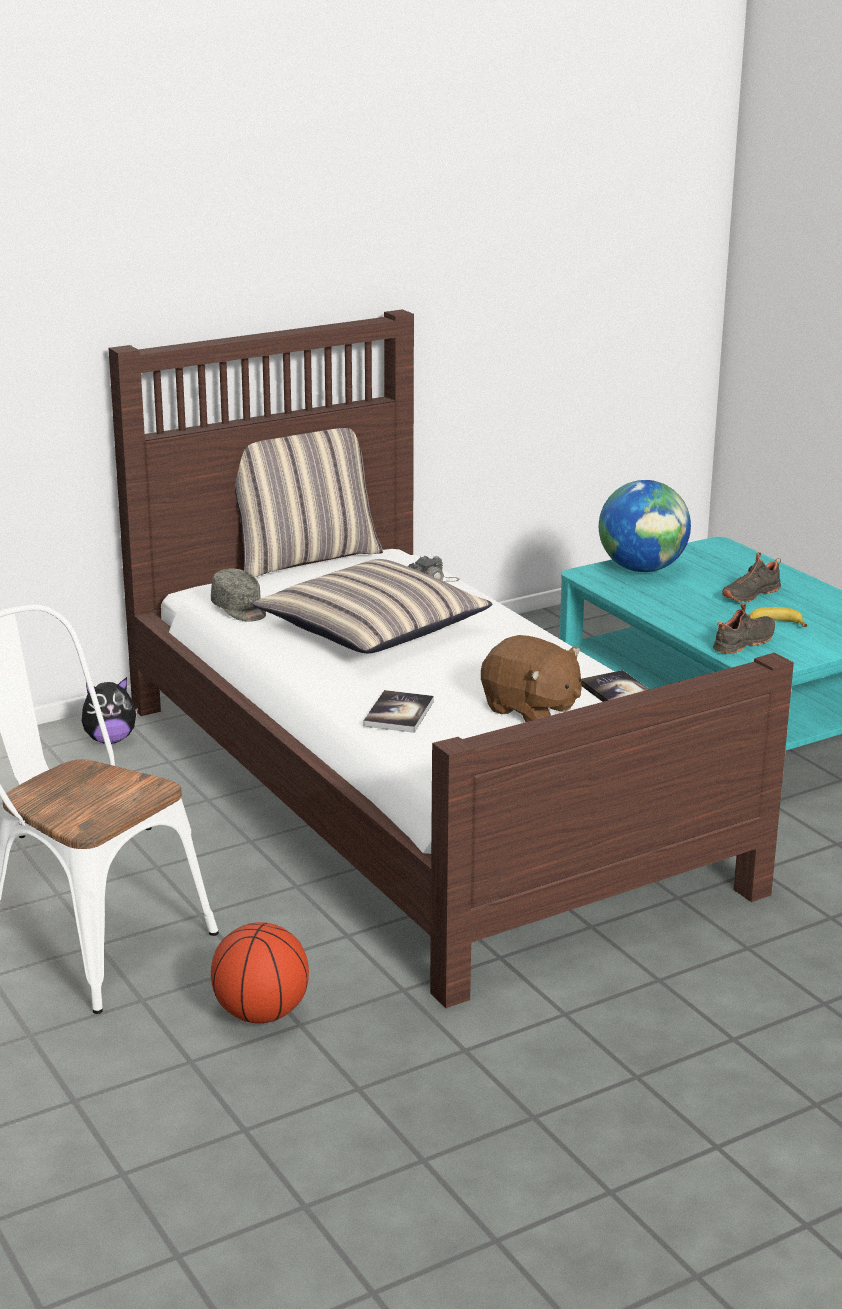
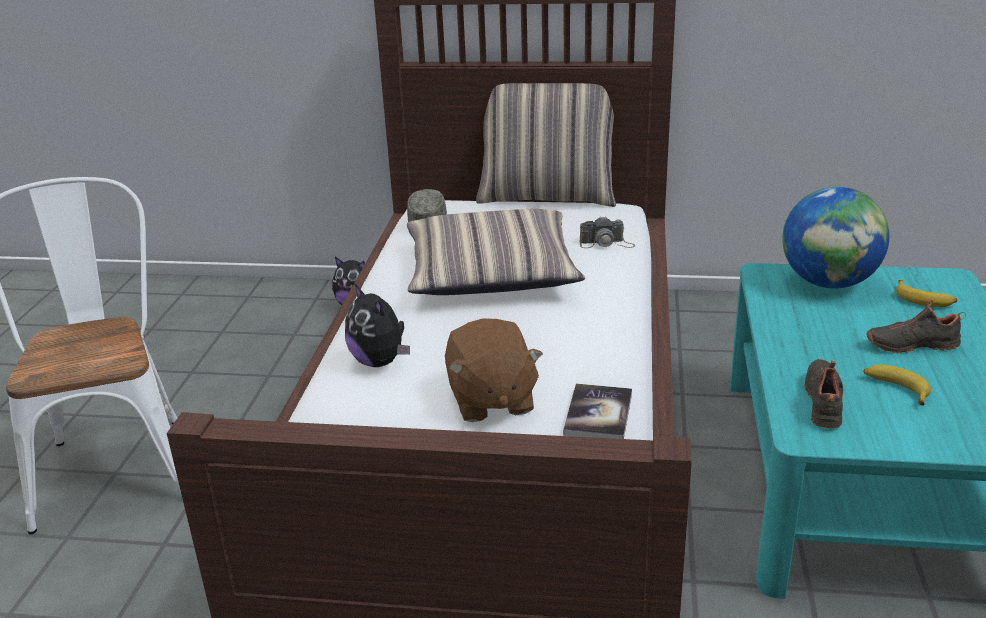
camera: 40 degrees right, 5 degrees up
basketball [211,922,309,1023] -> none
book [363,690,434,733] -> plush toy [345,283,410,367]
black shoe [713,603,775,654] -> black shoe turned 75 degrees counterclockwise [805,359,843,428]
none -> banana [896,280,957,307]

